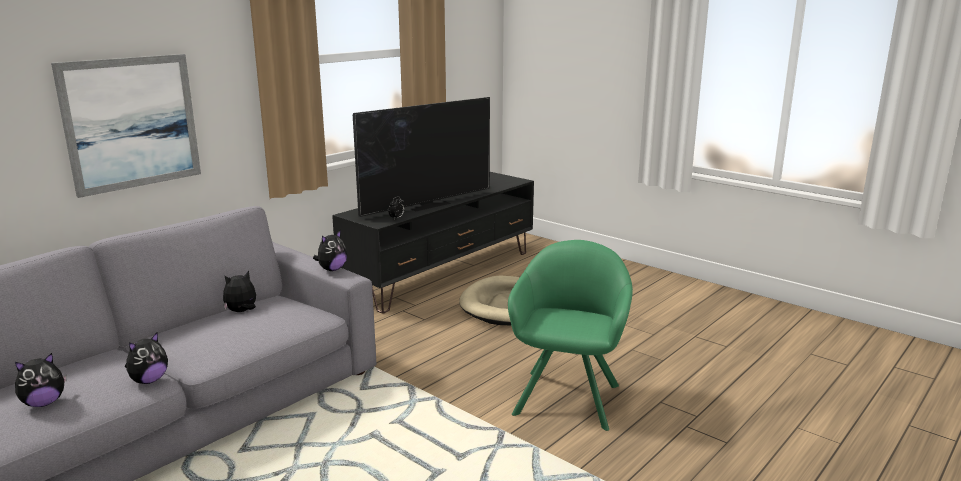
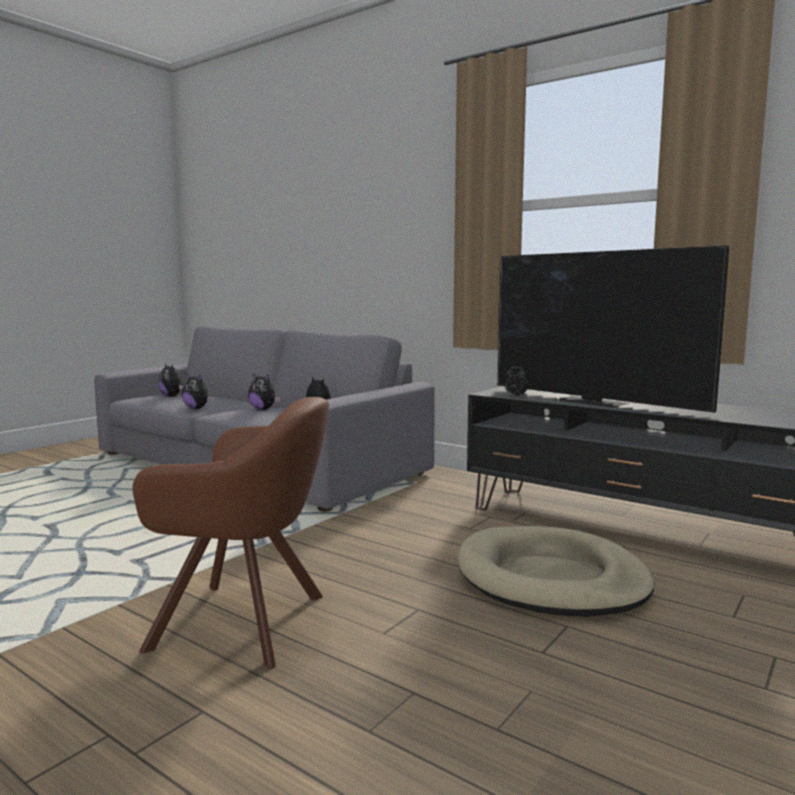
camera: 85 degrees right, 10 degrees down
picture [51,54,201,198] -> none
plush toy [313,230,347,271] -> plush toy moved to [248,373,280,410]
green armchair [508,240,633,431] -> brown armchair [132,397,329,669]

